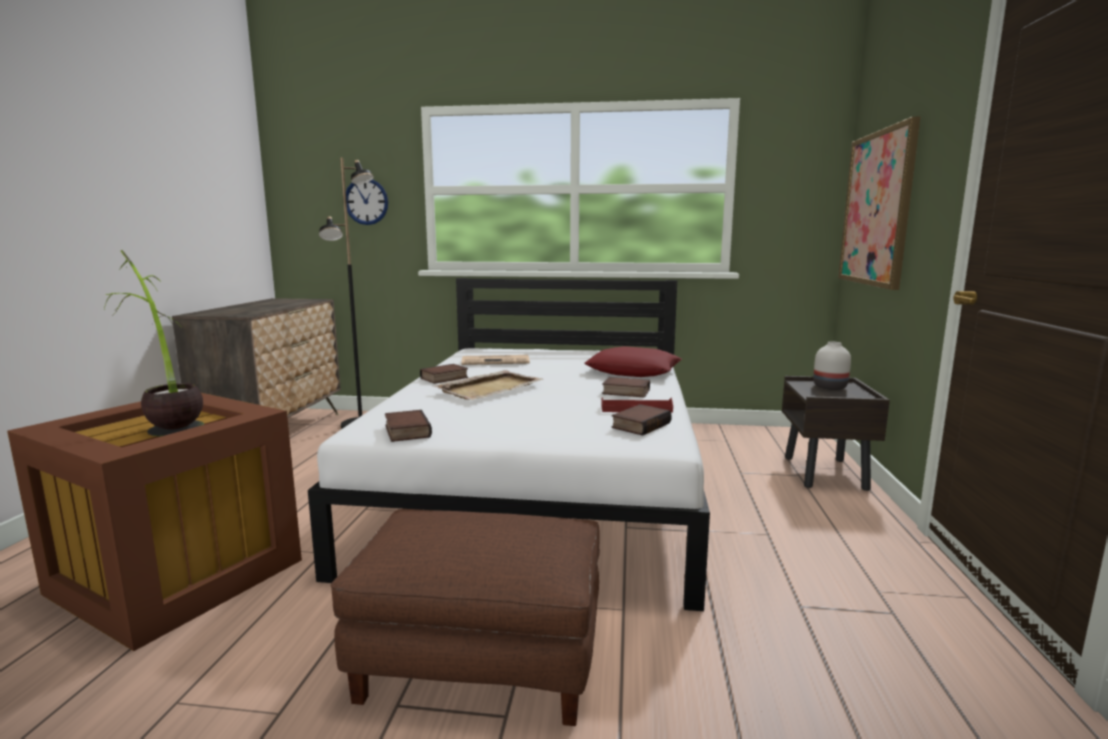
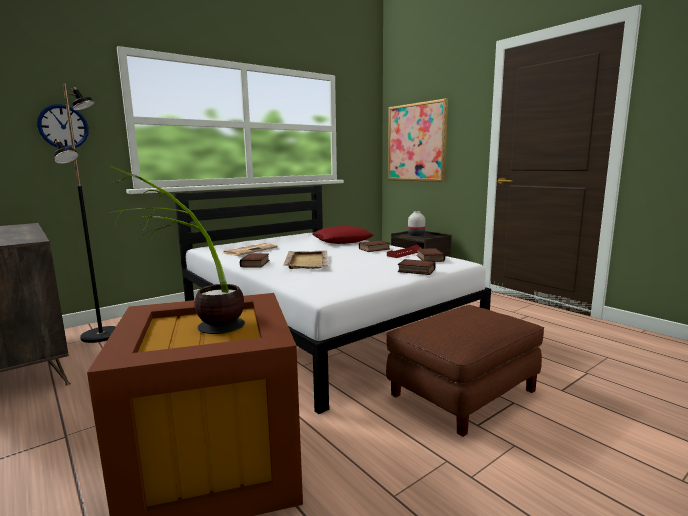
camera: 45 degrees left, 0 degrees up
book [385,410,432,442] -> book moved to [398,259,436,275]

